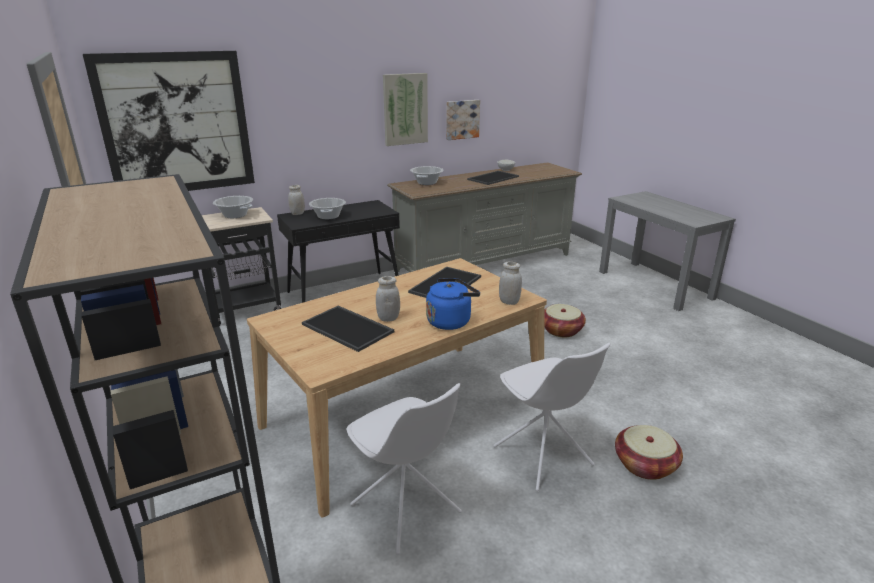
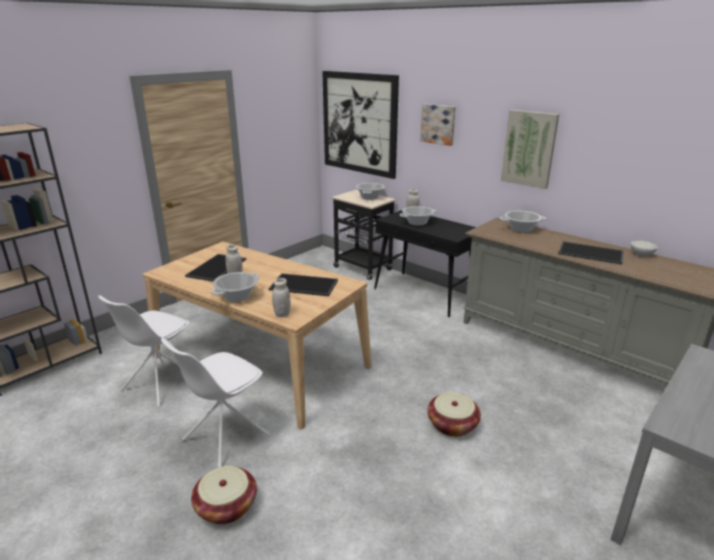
camera: 70 degrees right, 0 degrees up
blue kettle [426,278,480,330] -> cooking pot [211,272,259,302]
picture [446,100,480,140] -> picture moved to [420,104,456,146]

